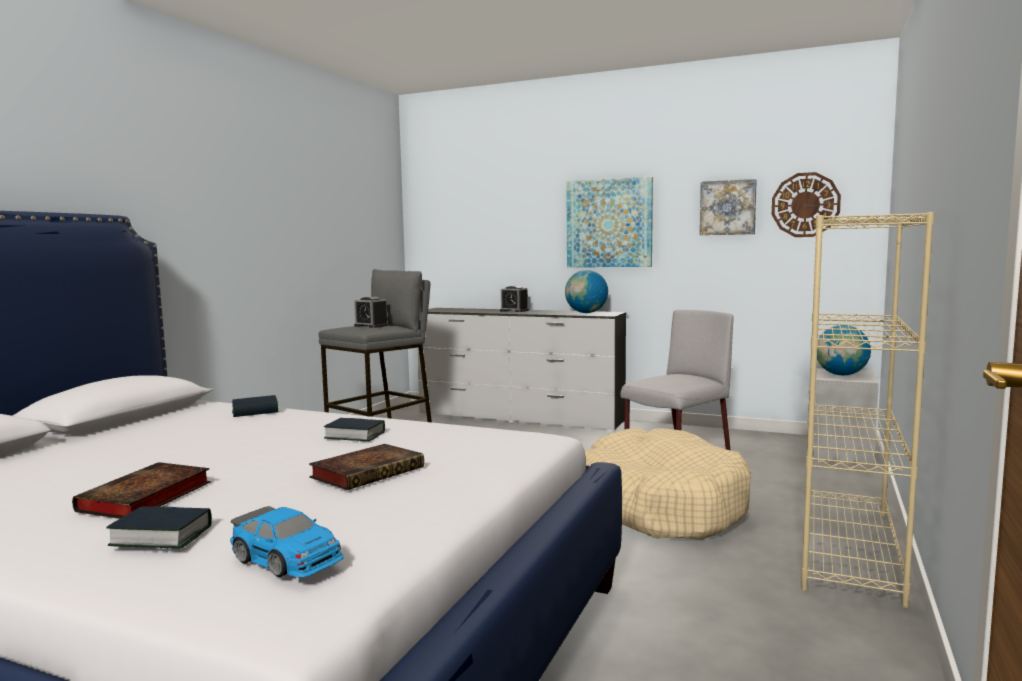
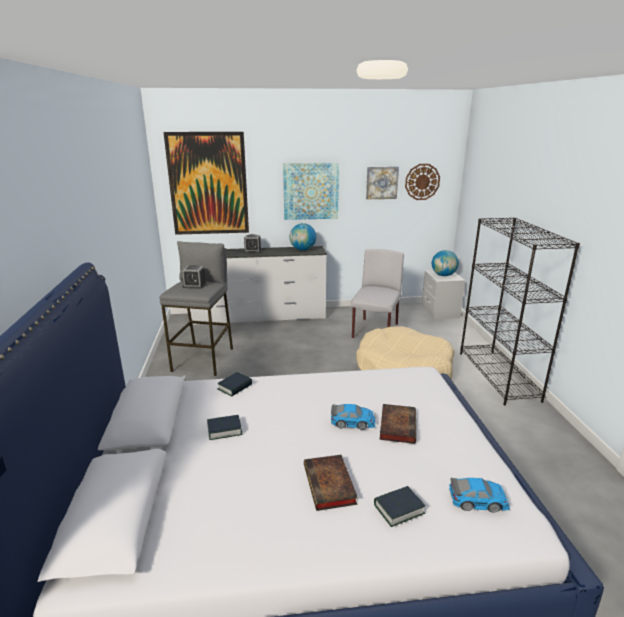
camera: 30 degrees left, 15 degrees up
book [324,418,385,441] -> book moved to [207,415,243,440]
beige bookcase [801,212,935,608] -> black bookcase [460,217,580,405]
none -> picture [164,132,249,235]
none -> toy car [331,404,375,430]

